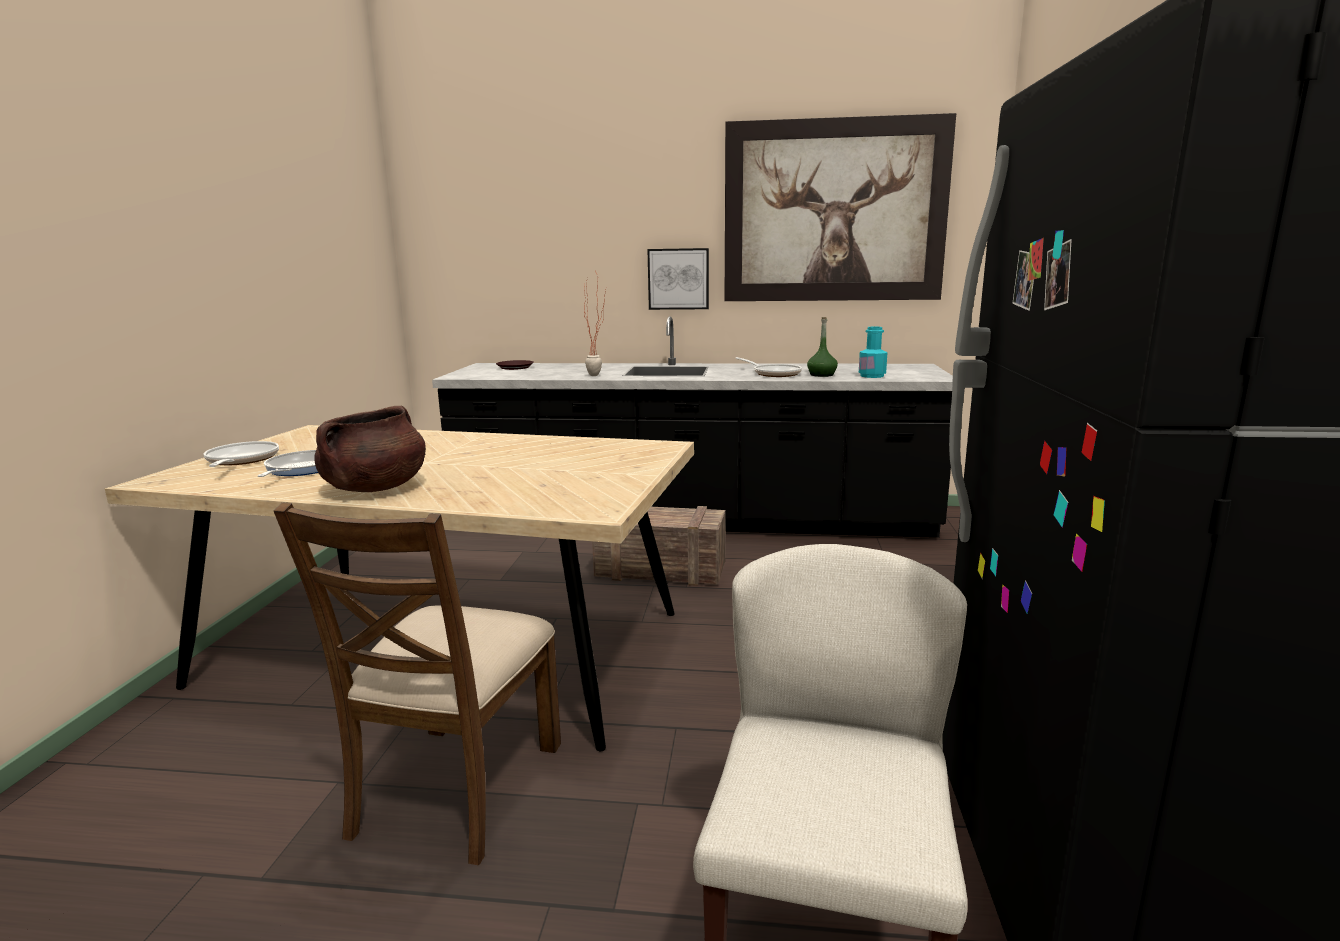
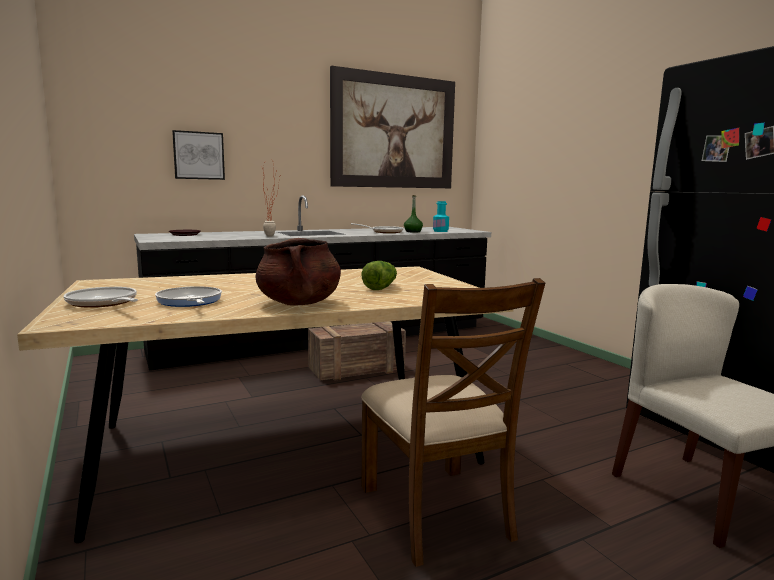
camera: 35 degrees left, 5 degrees down
picture [647,248,709,310] -> picture moved to [172,130,225,180]
none -> lettuce [362,261,397,290]

